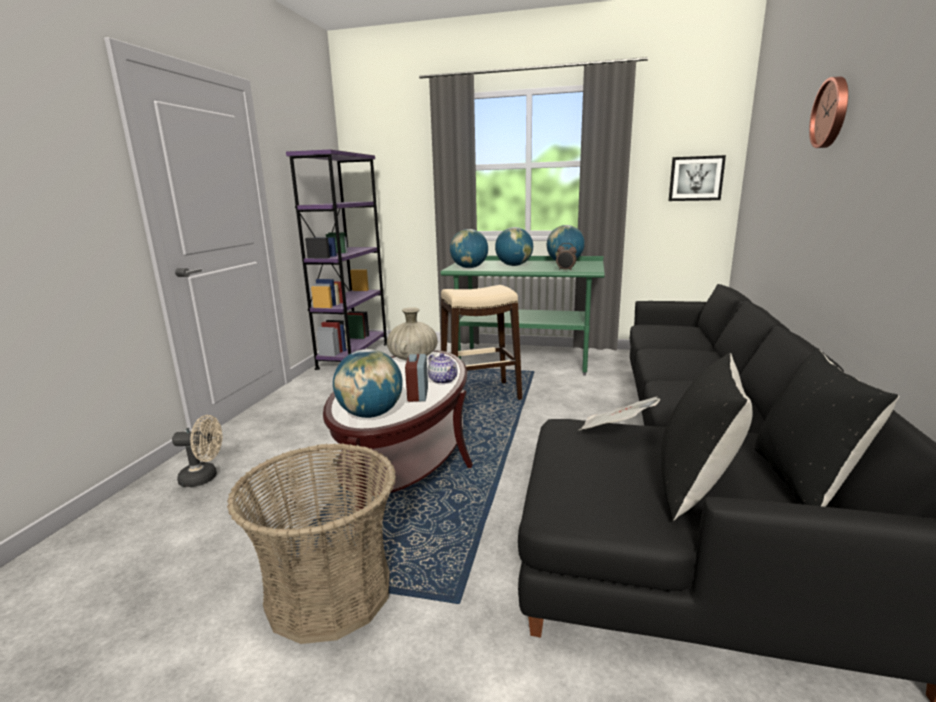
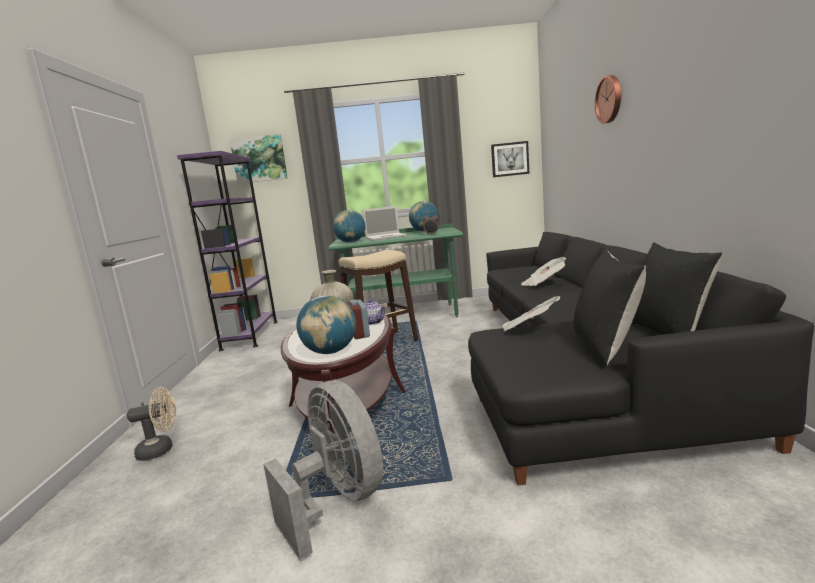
camera: 15 degrees left, 5 degrees down
basket [227,443,396,644] -> grey fan [263,380,383,560]
globe [495,227,533,266] -> laptop [362,206,407,241]
none -> picture [230,134,288,184]
none -> newspaper [521,257,566,286]

